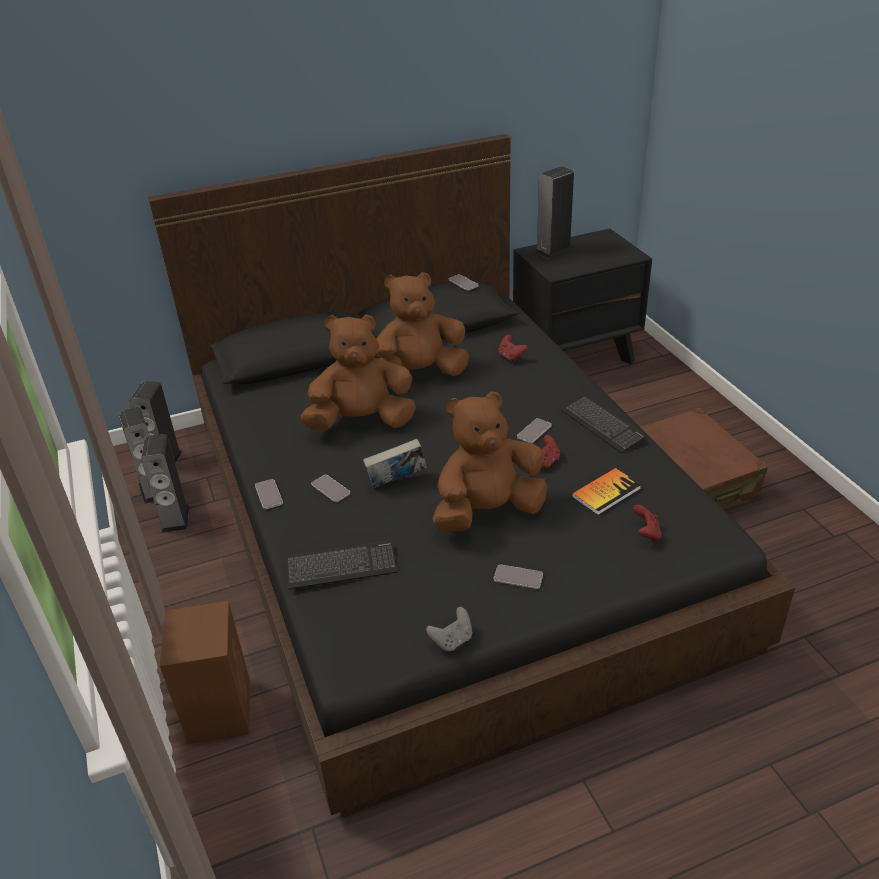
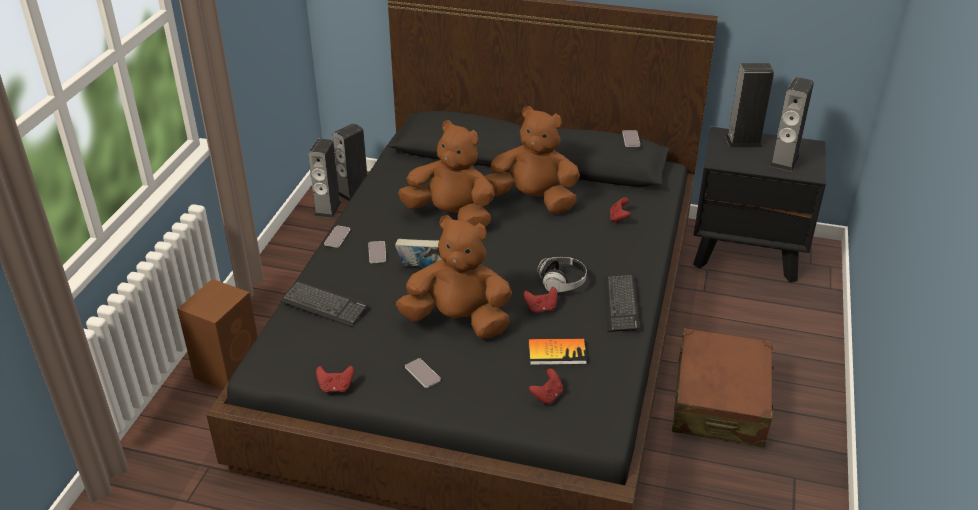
camera: 35 degrees right, 0 degrees up
speaker [141,434,189,533] -> speaker moved to [770,77,814,172]
grey game controller [426,607,472,652] -> red game controller [316,365,354,392]
phone [517,418,552,443] -> headphones [537,257,587,293]

